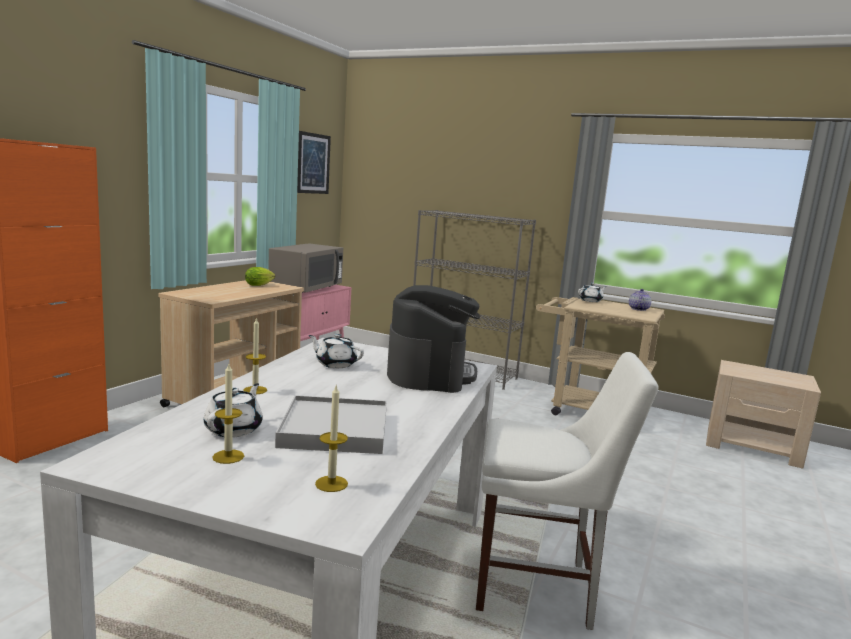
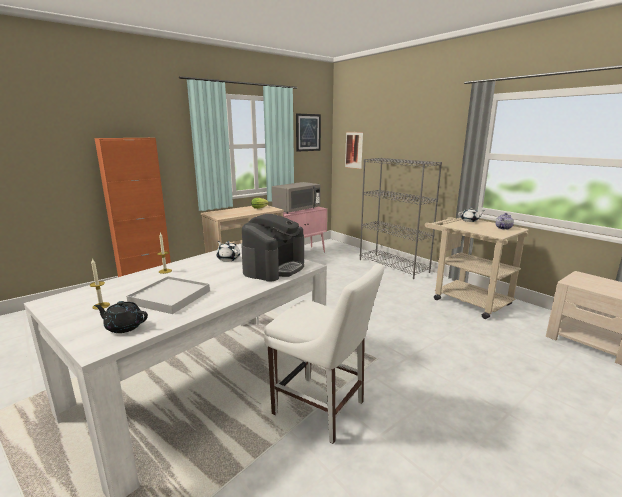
camera: 25 degrees right, 5 degrees up
white teapot [204,383,263,437] -> none
candle [315,386,348,492] -> black teapot [94,301,148,333]
none -> picture [345,132,363,169]

